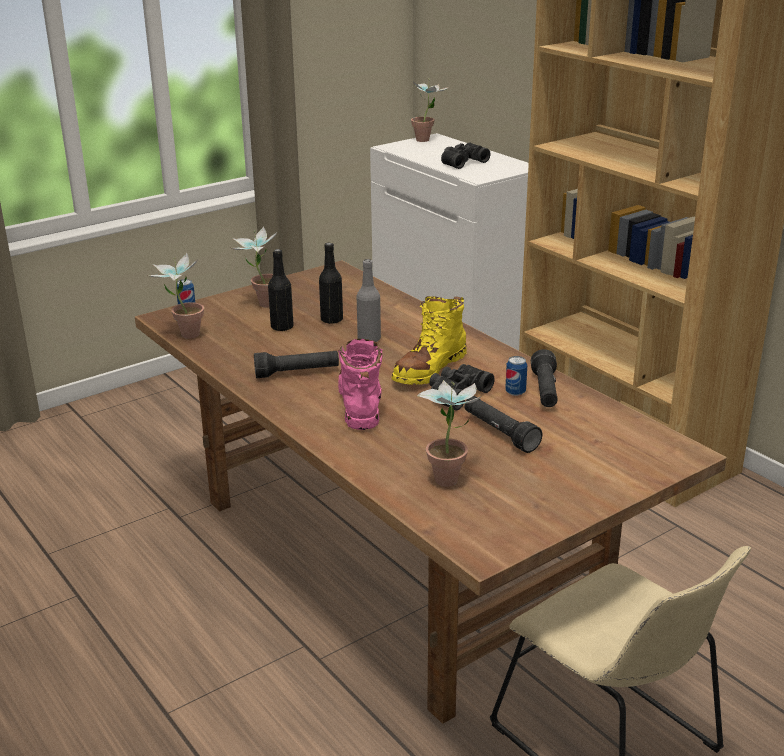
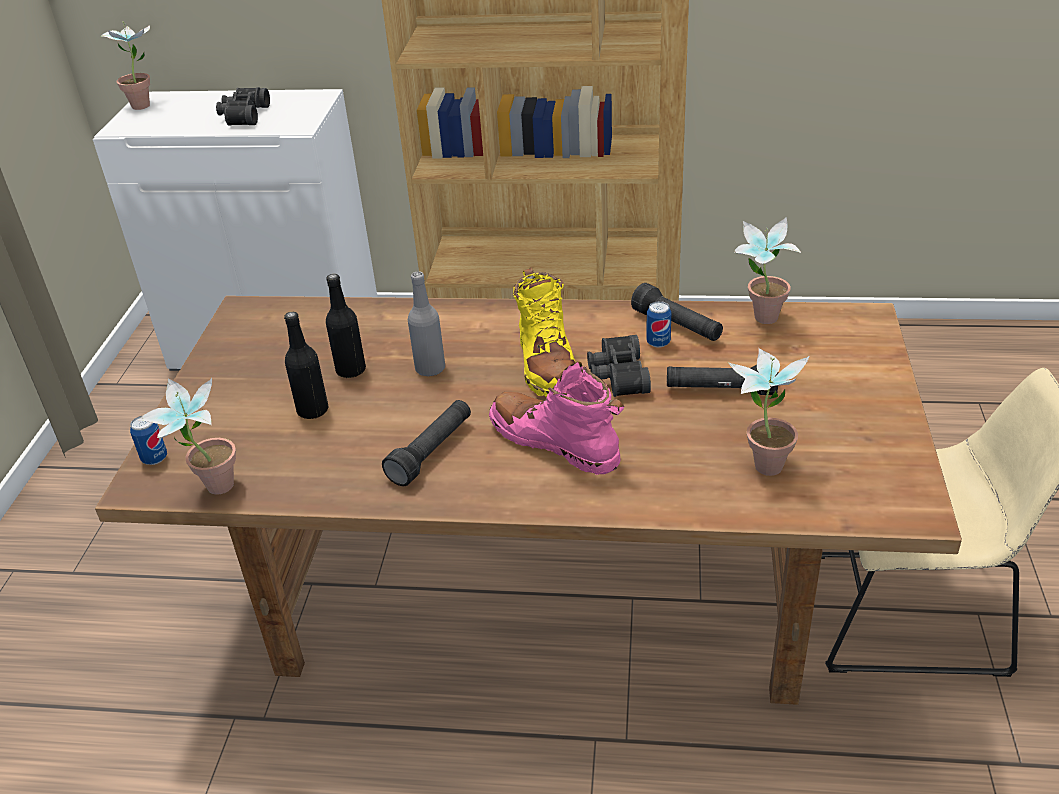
camera: 45 degrees left, 10 degrees up
potted plant [232,227,278,308] -> potted plant moved to [734,217,801,324]

